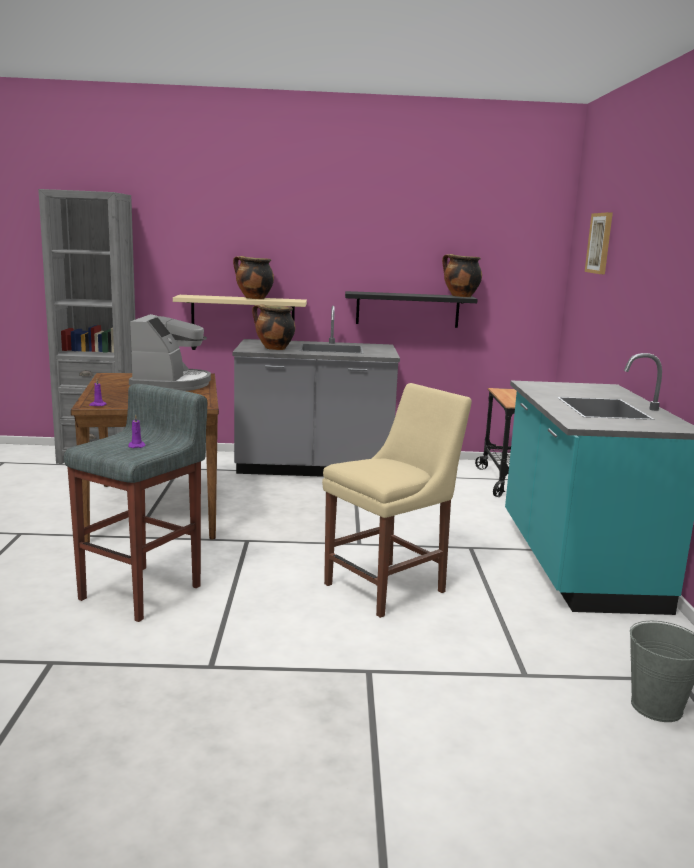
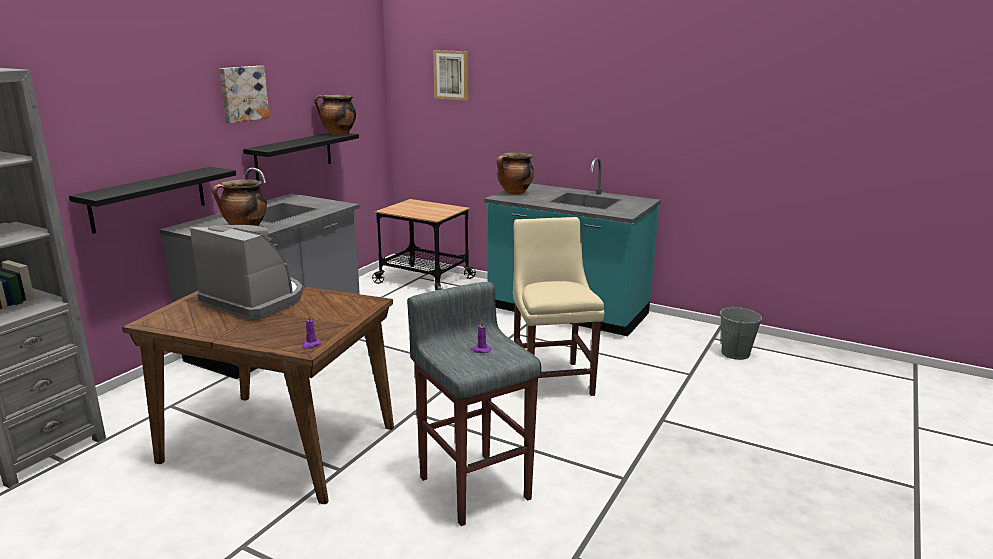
camera: 60 degrees left, 5 degrees up
beige shelf [173,295,307,324] -> black shelf [69,167,236,234]
cooking pot [233,256,274,299] -> cooking pot moved to [497,152,534,195]
none -> picture [220,66,269,124]

